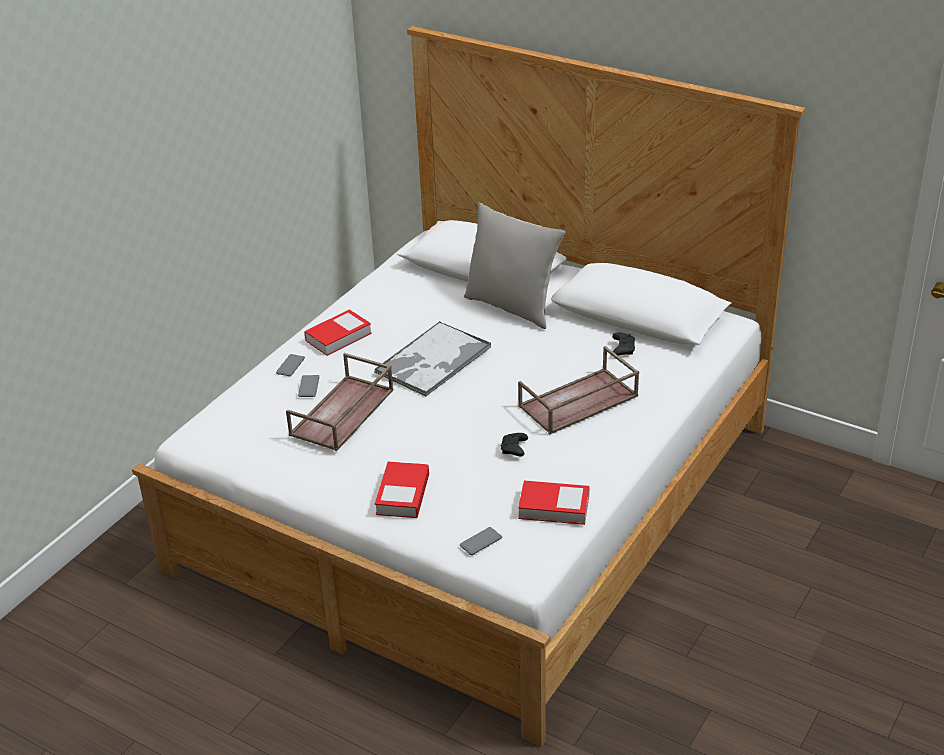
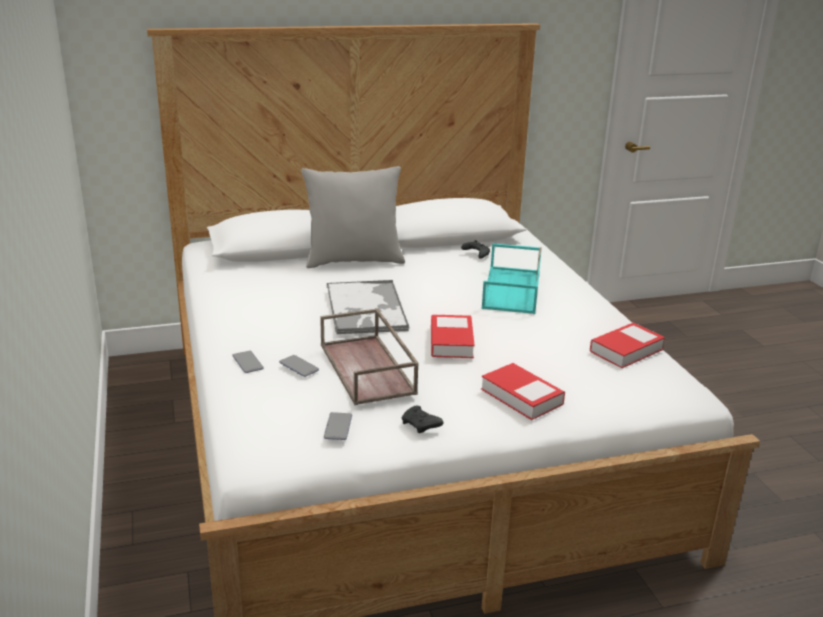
camera: 50 degrees left, 10 degrees down
book [304,309,372,356] -> book moved to [431,315,475,358]
phone [460,527,502,555] -> phone moved to [324,412,352,440]
black game controller [501,433,528,457] -> black game controller moved to [402,406,443,433]
brown tray [518,346,639,434] -> turquoise tray [482,243,542,314]

